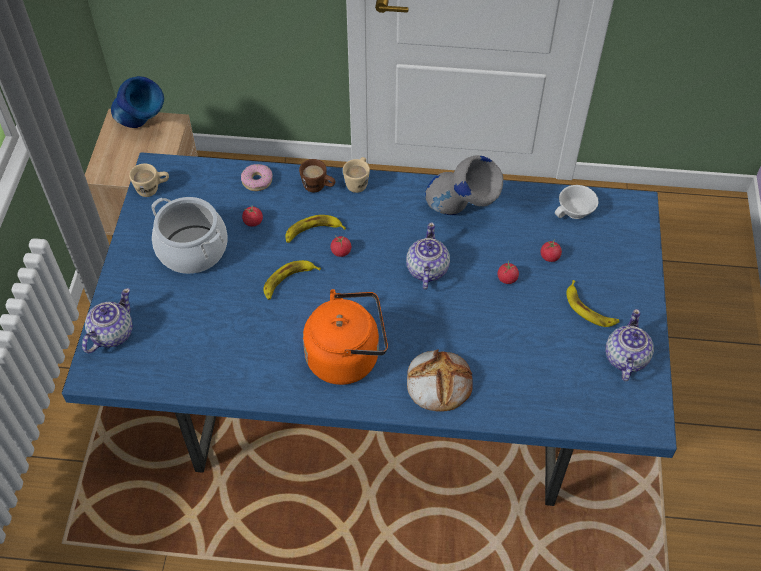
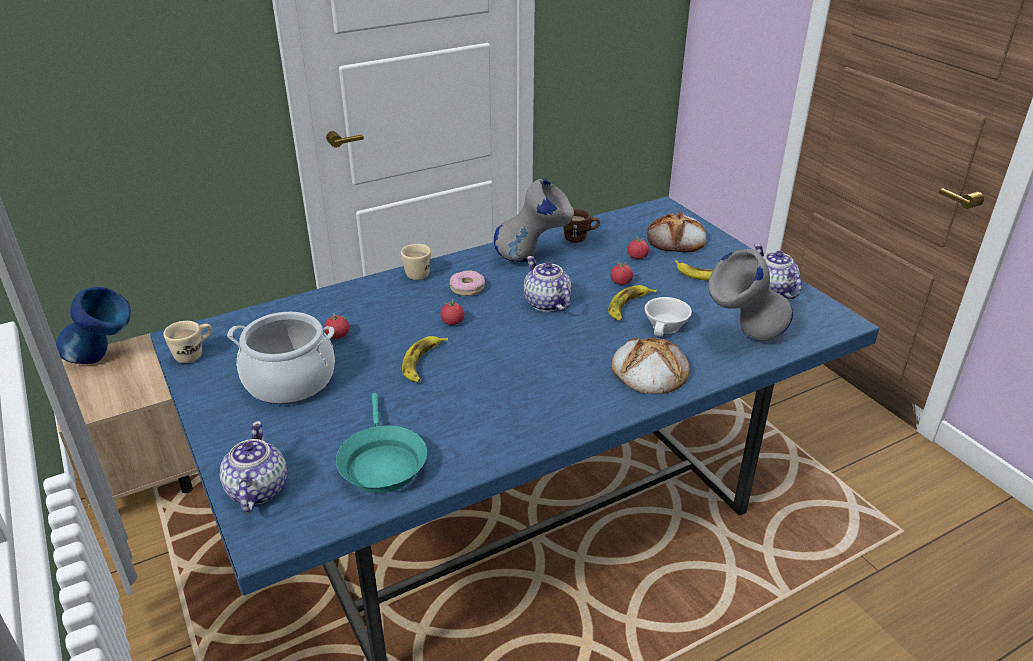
camera: 35 degrees left, 20 degrees down
donut [241,164,273,191] -> donut moved to [450,270,485,296]
banana [285,215,346,243] -> banana moved to [608,285,657,321]
brown mug [299,159,336,193] -> brown mug moved to [563,209,600,243]
orange kettle [303,289,388,385] -> none
white cup [555,185,599,219] -> white cup moved to [644,297,692,337]
none -> turquoise frying pan [336,393,427,493]
none -> bread [647,212,706,253]
none -> grey vase [708,249,793,341]

